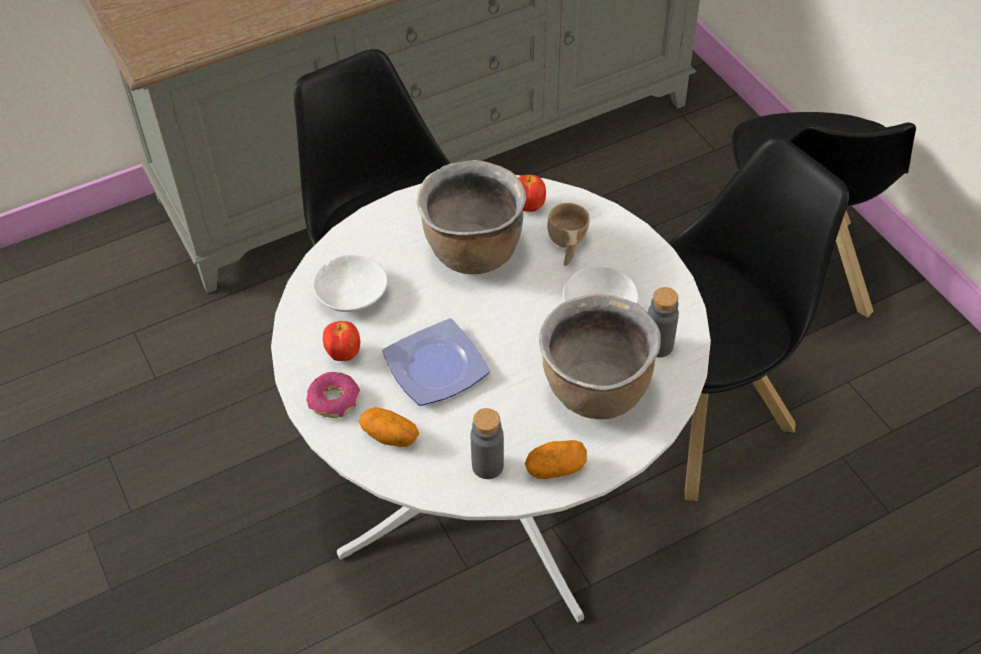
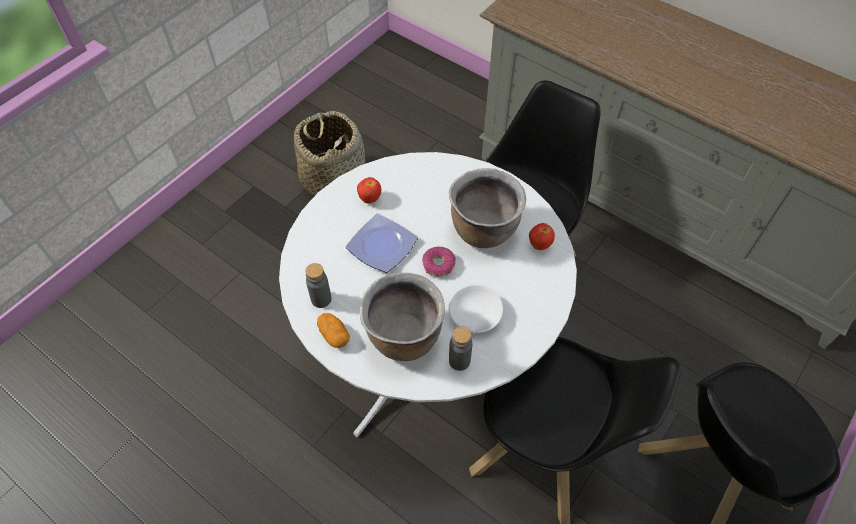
camera: 65 degrees right, 5 degrees up
donut [306,372,360,418] -> donut moved to [422,247,456,277]
white bowl [313,254,388,312] -> none
potato [359,407,419,447] -> none
beige cup [547,203,590,266] -> none
none -> basket [294,111,366,196]

